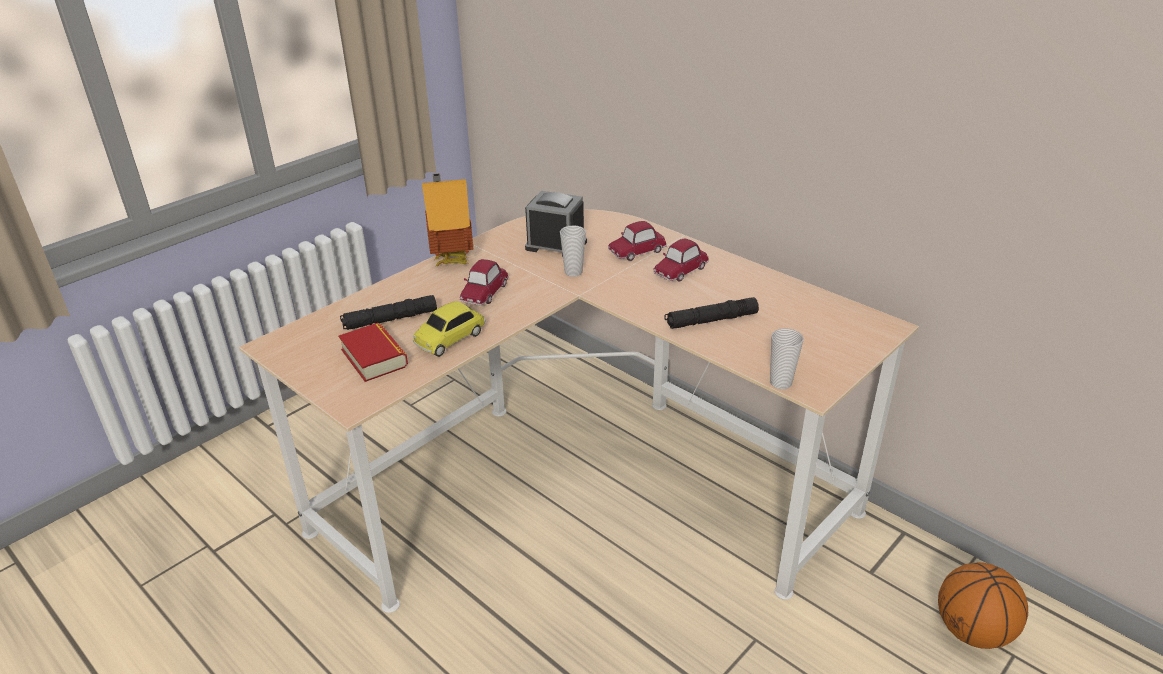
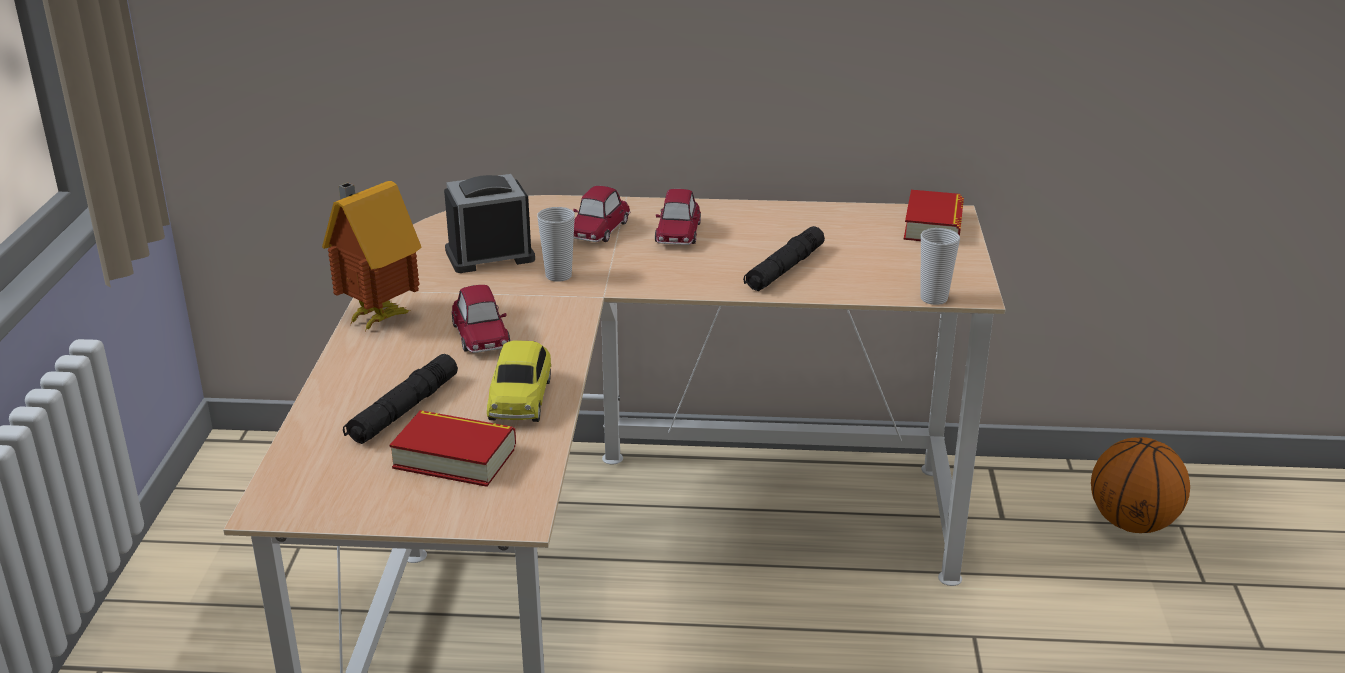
camera: 40 degrees left, 5 degrees down
none -> book [904,190,964,241]

